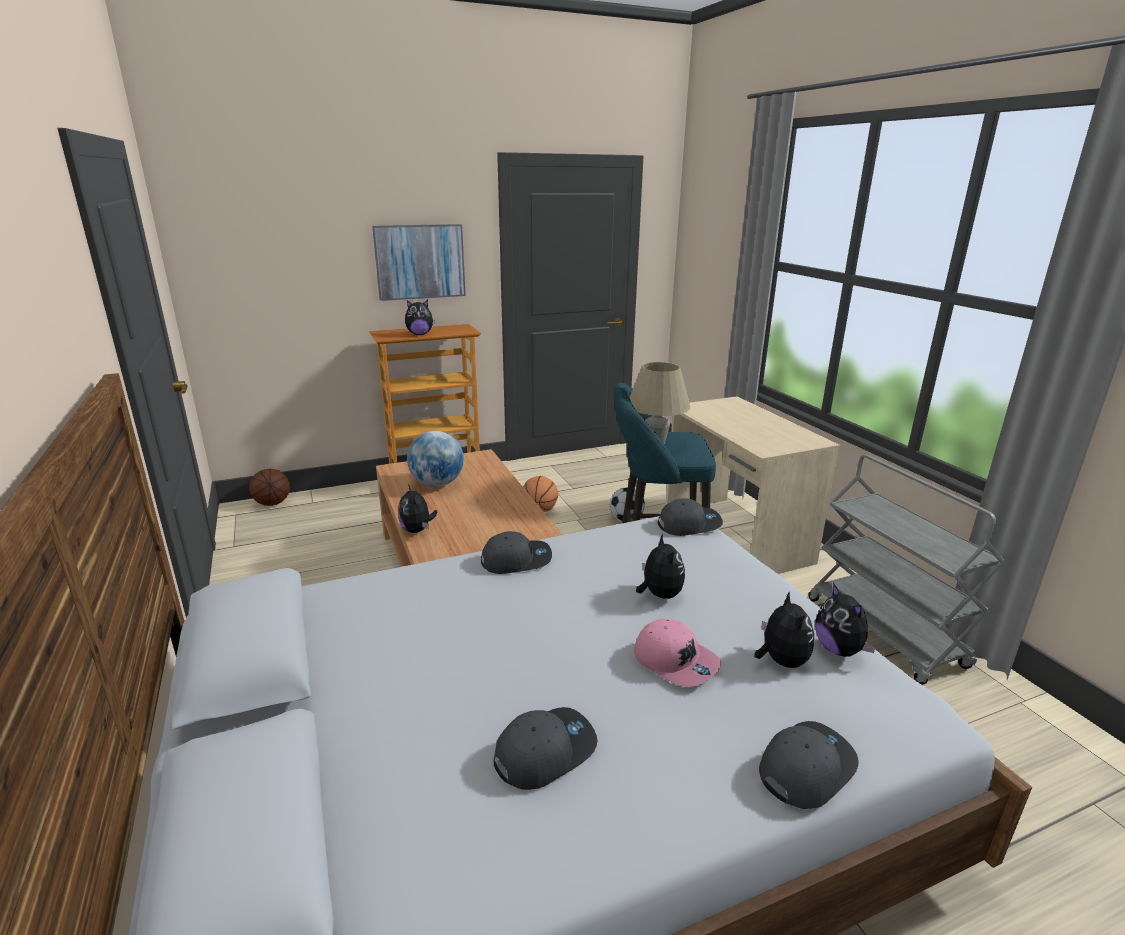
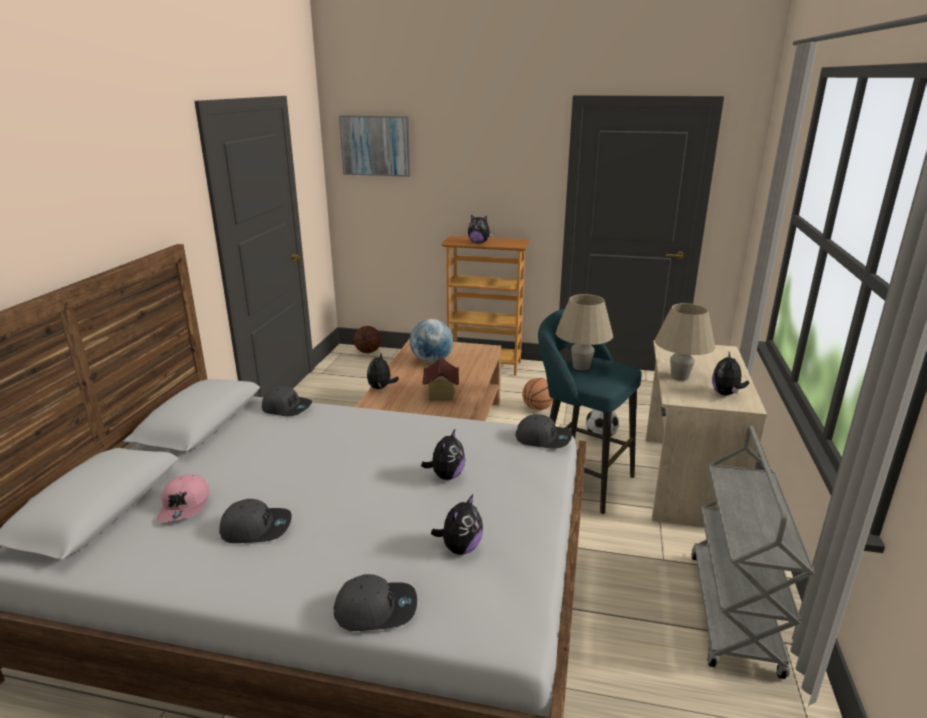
camera: 35 degrees right, 0 degrees up
picture [372,224,466,301] -> picture moved to [339,115,410,177]
grey cap [481,531,552,574] -> grey cap moved to [262,386,312,416]
pink cap [634,619,721,687] -> pink cap moved to [157,474,210,522]
plush toy [815,583,876,657] -> plush toy moved to [712,352,749,396]
none -> toy house [422,357,459,401]
none -> beige table lamp [655,303,716,381]

